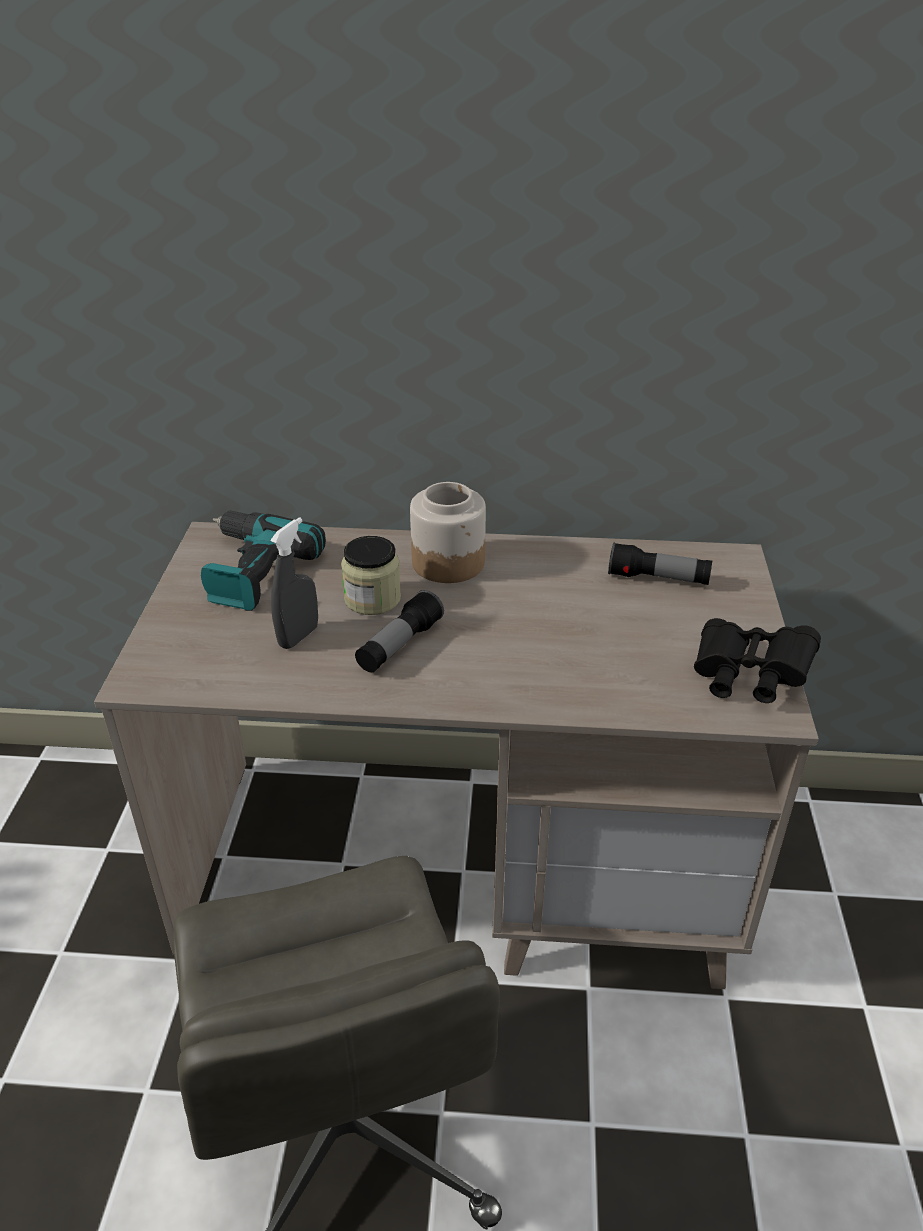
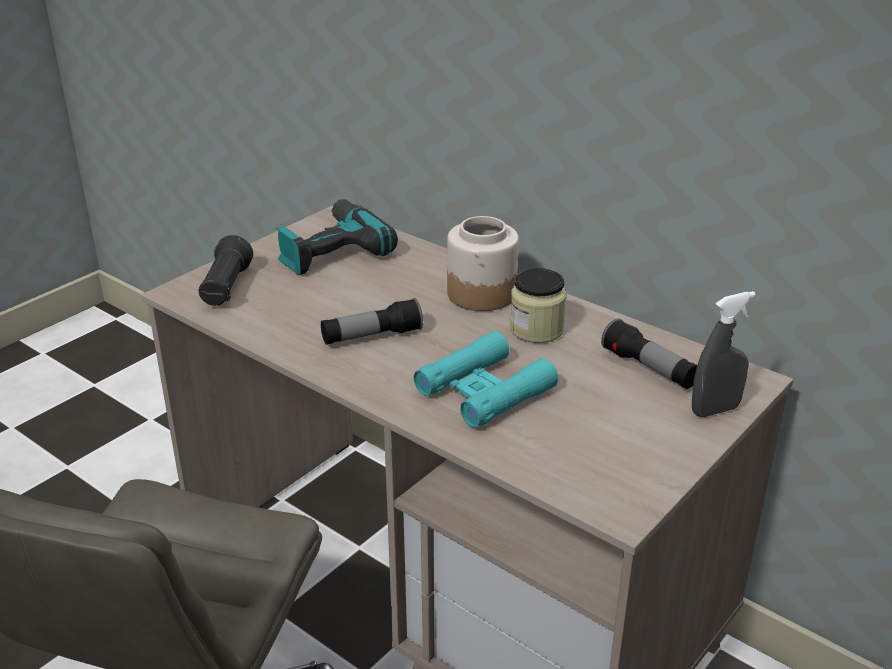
camera: 35 degrees right, 5 degrees down
grey spray bottle [270,517,318,649] -> grey spray bottle moved to [692,291,756,417]
jar [341,536,401,615] -> jar moved to [510,268,567,343]
black binoculars [694,618,821,703] -> none
none -> black flashlight [199,235,253,306]
none -> turquoise binoculars [414,331,558,427]

